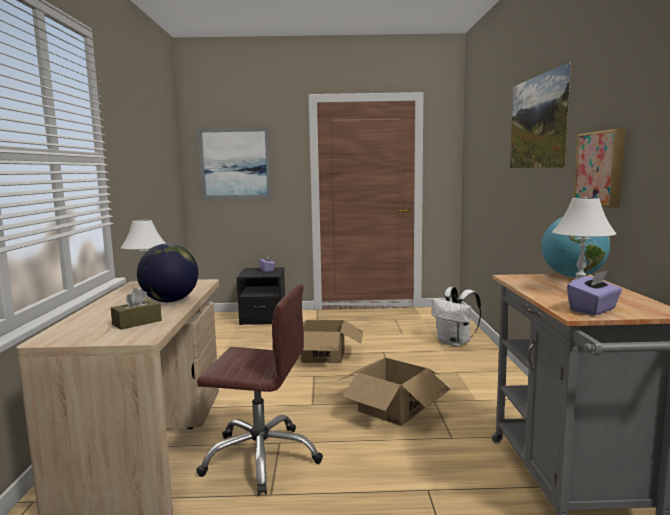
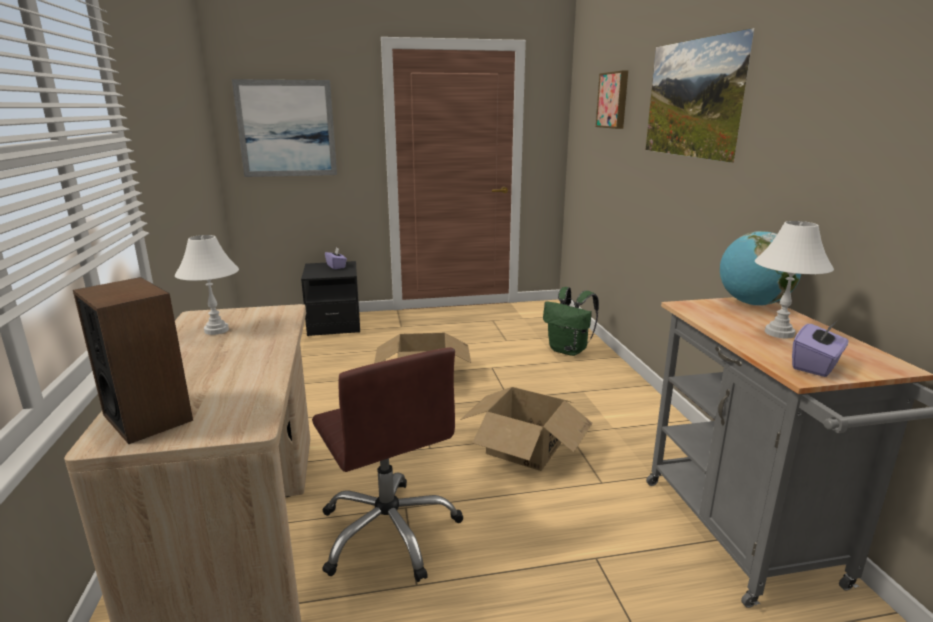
camera: 10 degrees left, 10 degrees up
brown tissue box [111,288,162,330] -> none
globe [137,243,198,302] -> none
brown office chair [196,284,323,495] -> brown office chair turned 60 degrees clockwise [312,347,463,582]
white backpack [431,287,481,347] -> green backpack [543,287,599,356]
picture [574,129,626,208] -> picture moved to [596,70,628,129]
none -> speaker [73,277,193,444]

